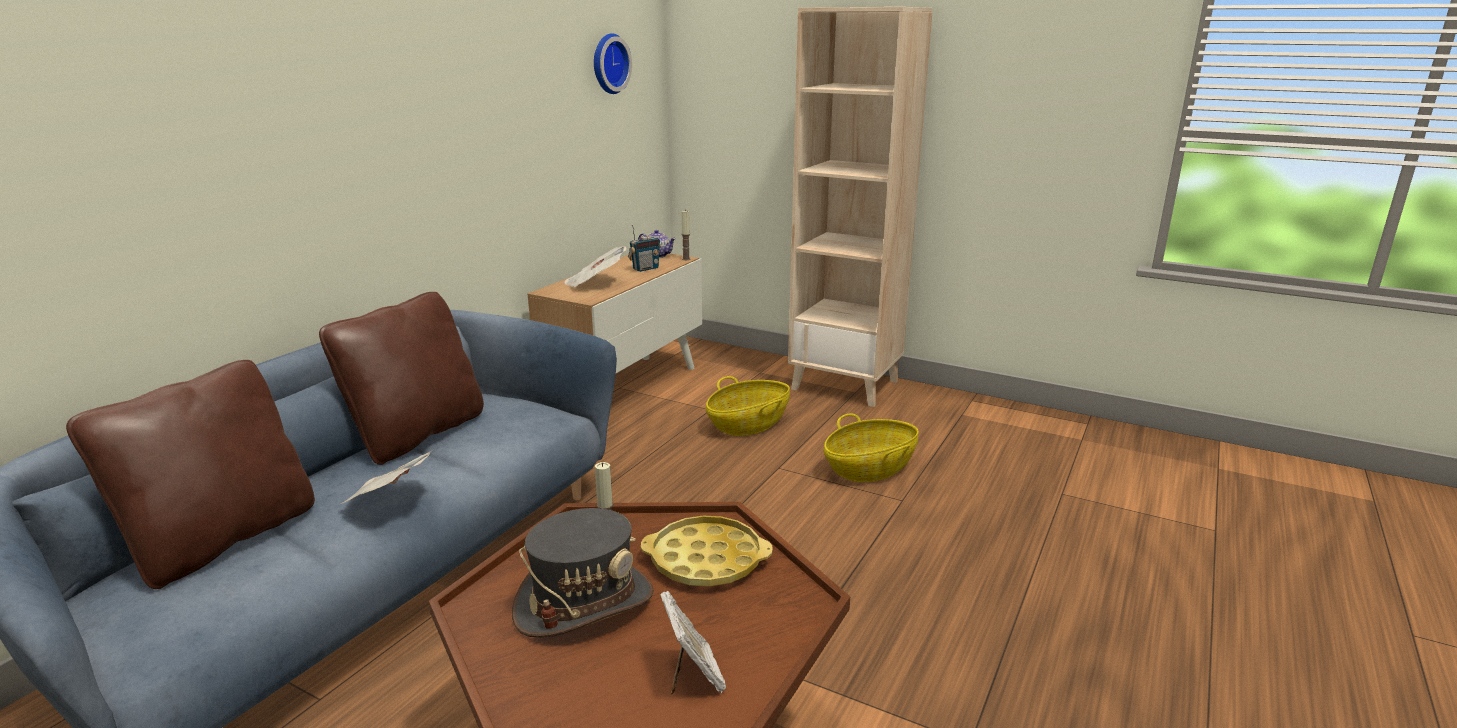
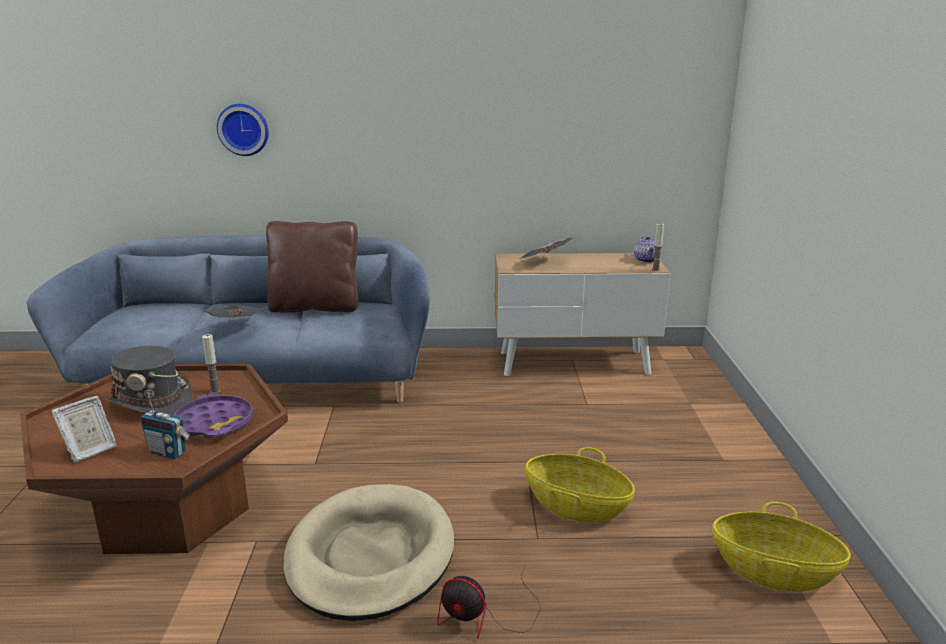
camera: 60 degrees right, 0 degrees up
brown pillow [66,360,315,589] -> none
wall clock [594,33,632,94] -> wall clock moved to [217,104,269,156]
radio [628,224,661,272] -> radio moved to [140,391,190,459]
yellow tray [641,516,773,587] -> purple tray [174,393,253,438]
basket [706,376,790,436] -> basket moved to [712,502,851,592]
beige bookcase [788,7,933,407] -> none
none -> beige dog bed [284,484,454,621]
none -> fan [437,566,541,639]

